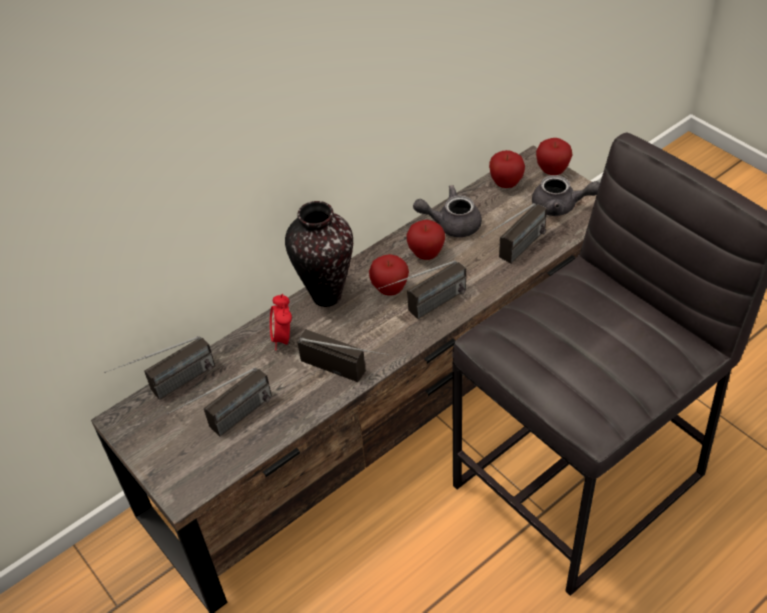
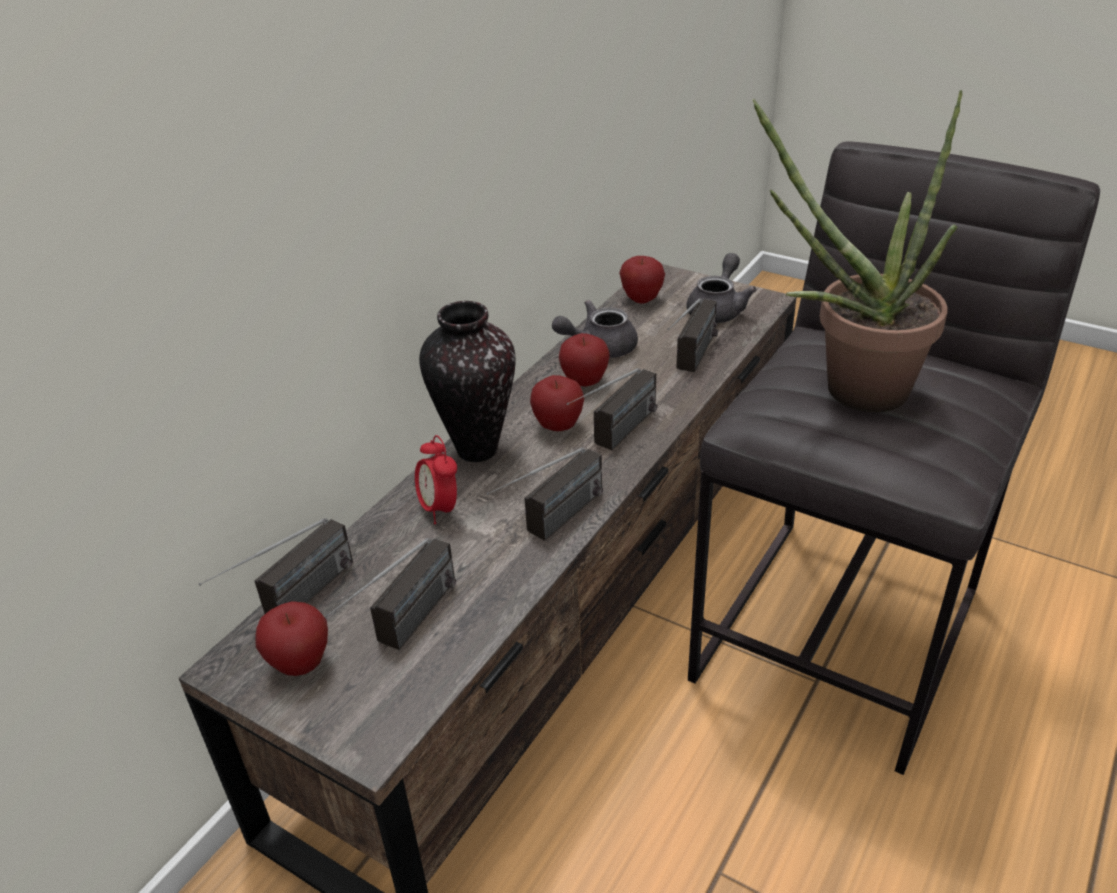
camera: 20 degrees left, 10 degrees down
radio [298,329,389,382] -> radio turned 120 degrees clockwise [487,448,603,541]
grey teapot [532,175,600,216] -> grey teapot turned 60 degrees counterclockwise [686,253,757,323]
apple [536,138,572,175] -> apple moved to [255,601,328,676]
none -> potted plant [752,90,962,412]

